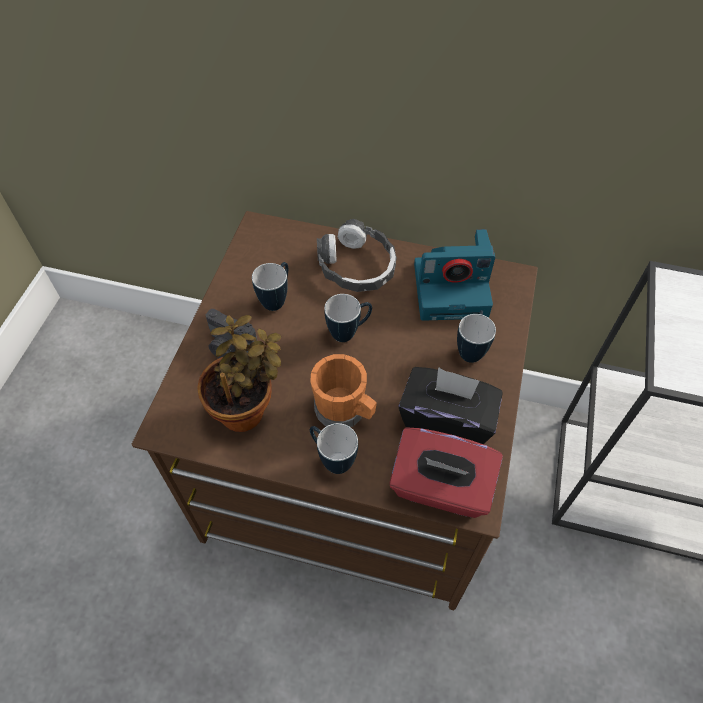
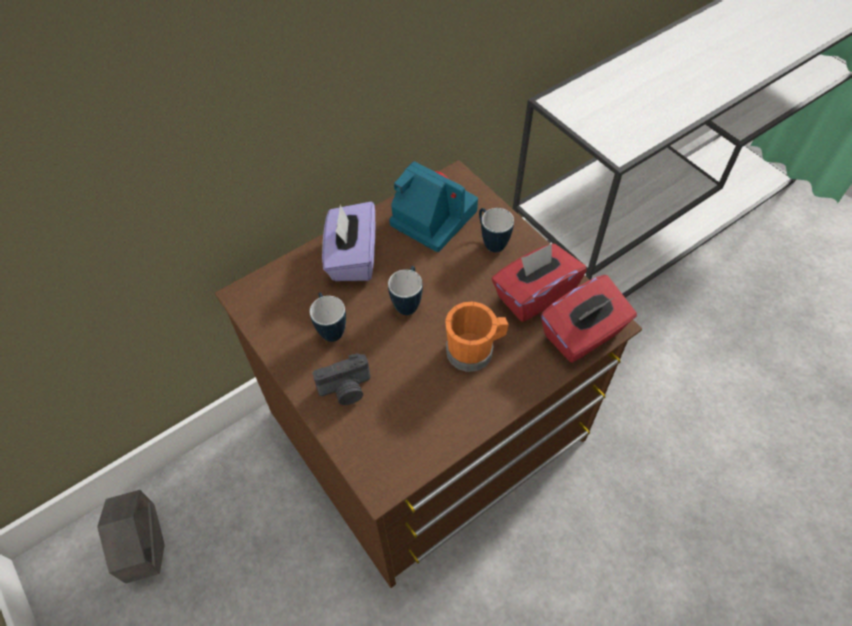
camera: 50 degrees left, 0 degrees up
potted plant [197,315,281,432] -> none
mug [310,423,358,474] -> none
headphones [317,219,397,292] -> purple tissue box [322,201,375,281]
black tissue box [398,367,503,444] -> red tissue box [492,243,587,322]
camera [414,229,495,321] -> camera turned 90 degrees counterclockwise [389,161,478,252]
none -> grey planter [97,490,165,584]

